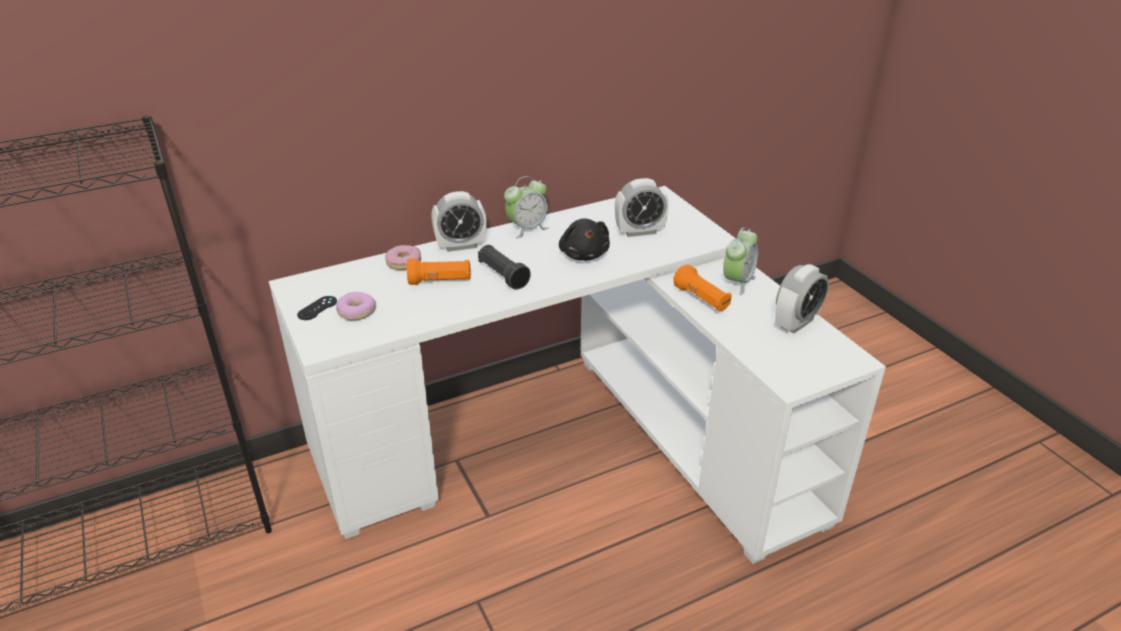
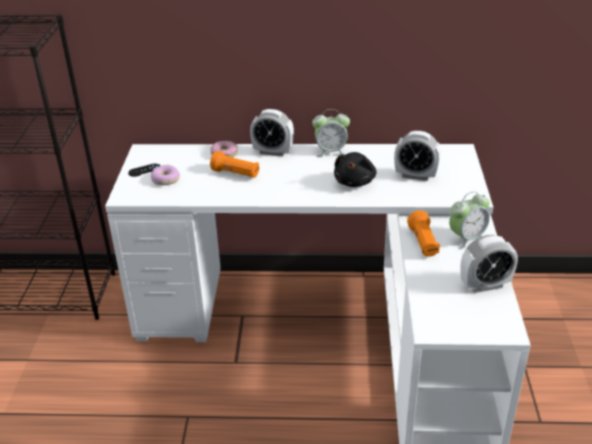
camera: 30 degrees right, 0 degrees up
black flashlight [478,245,531,290] -> none

